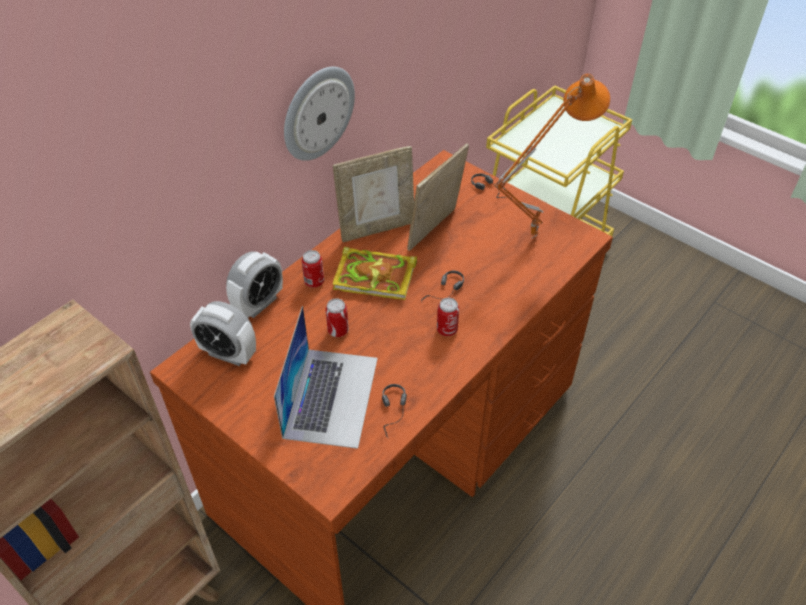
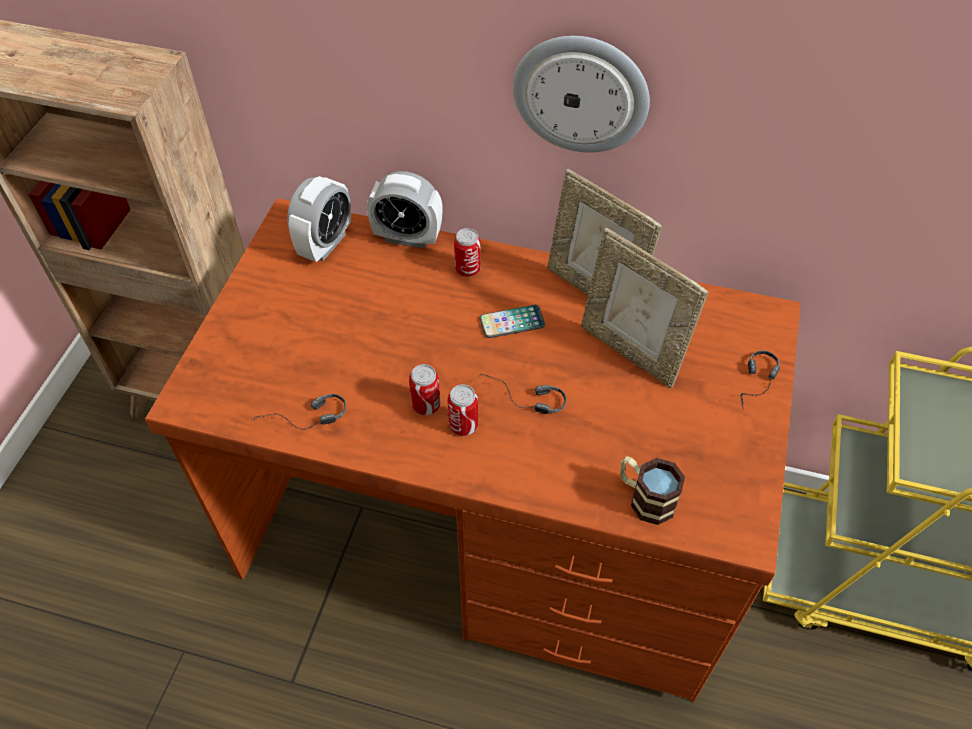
camera: 65 degrees right, 5 degrees up
alarm clock [190,301,256,366] -> alarm clock turned 150 degrees counterclockwise [287,176,351,262]
laptop [274,306,378,449] -> none
can [325,298,349,337] -> can moved to [409,364,440,415]
book [333,247,417,300] -> phone [479,305,545,338]
picture frame [407,144,469,251] -> picture frame turned 150 degrees counterclockwise [581,228,708,388]
orange table lamp [494,74,610,239] -> none
none -> mug [620,456,685,525]

